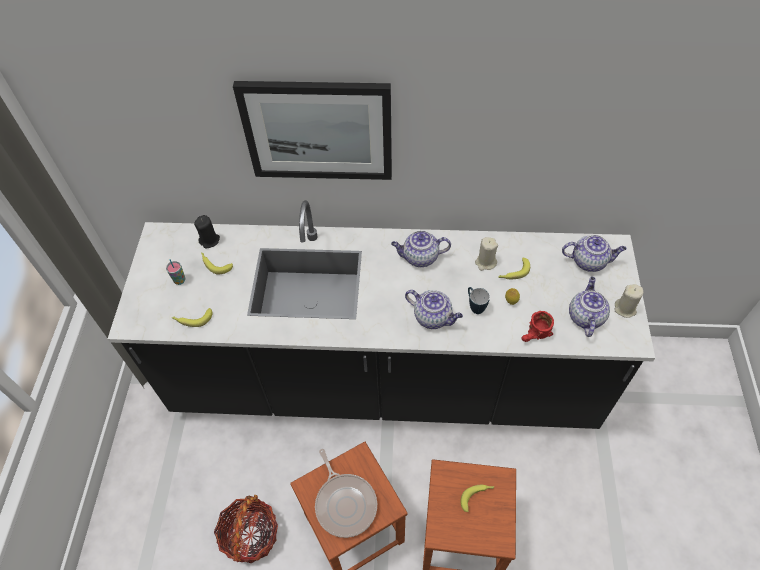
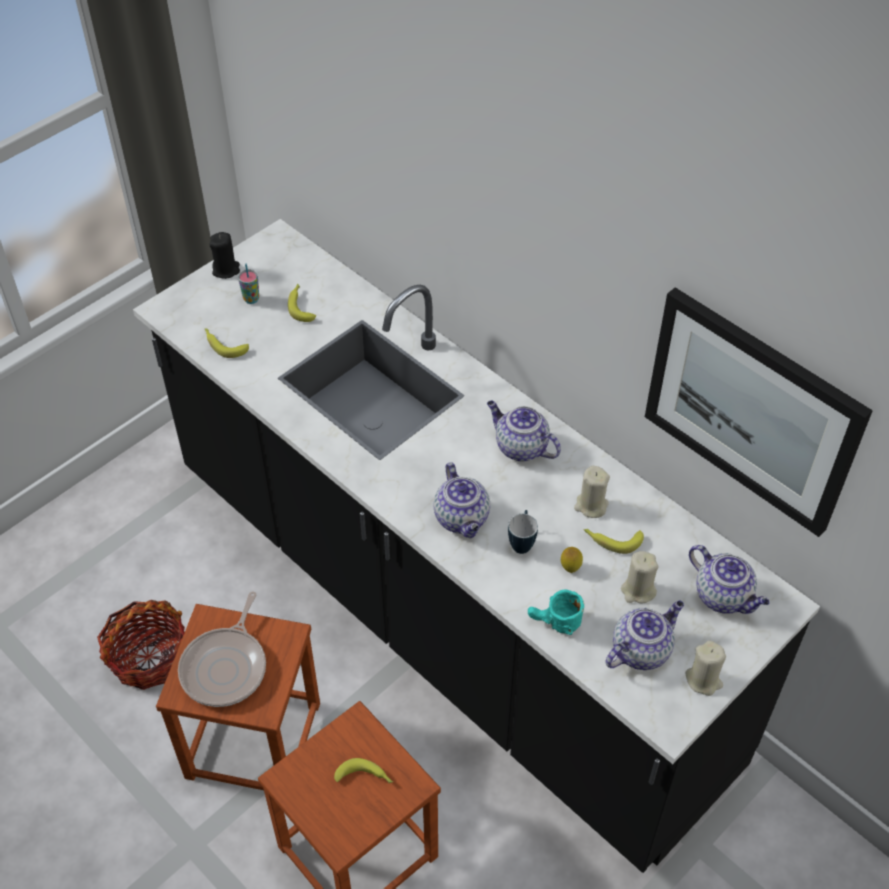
camera: 40 degrees right, 5 degrees down
black candle [194,215,220,248] -> black candle moved to [209,232,240,279]
picture [233,81,392,180] -> picture moved to [645,287,873,537]
red mug [521,311,554,342] -> turquoise mug [528,589,584,635]
none -> beige candle [621,551,658,604]

